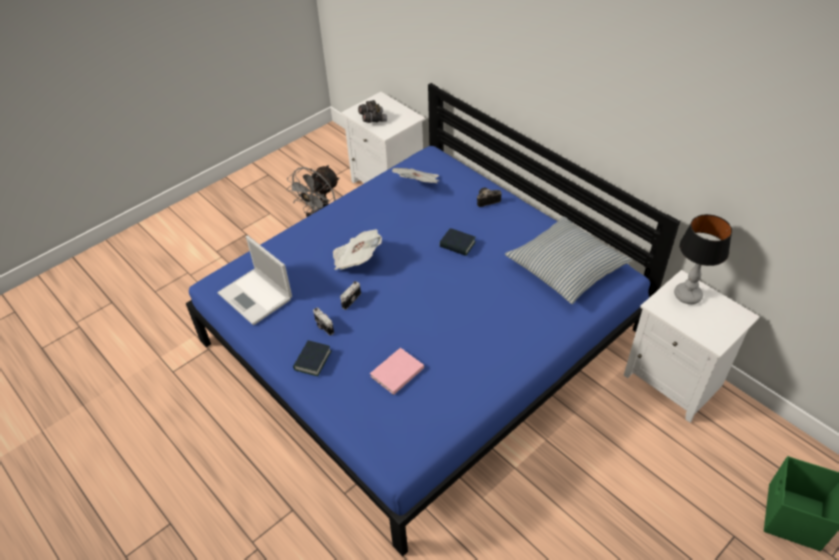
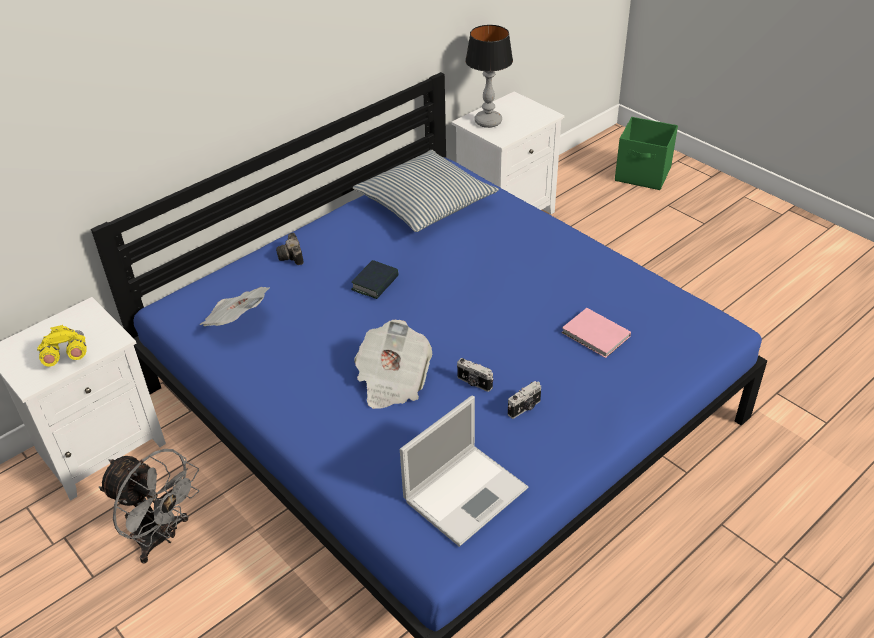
camera: 90 degrees left, 5 degrees down
book [293,340,331,376] -> none
grey binoculars [358,100,387,123] -> yellow binoculars [37,325,87,367]

